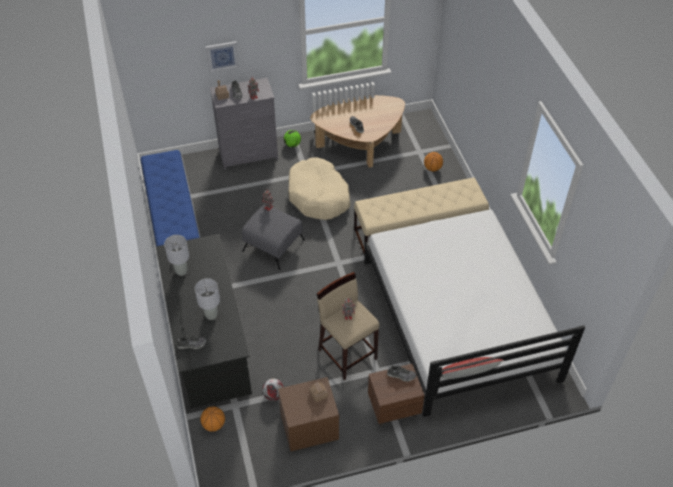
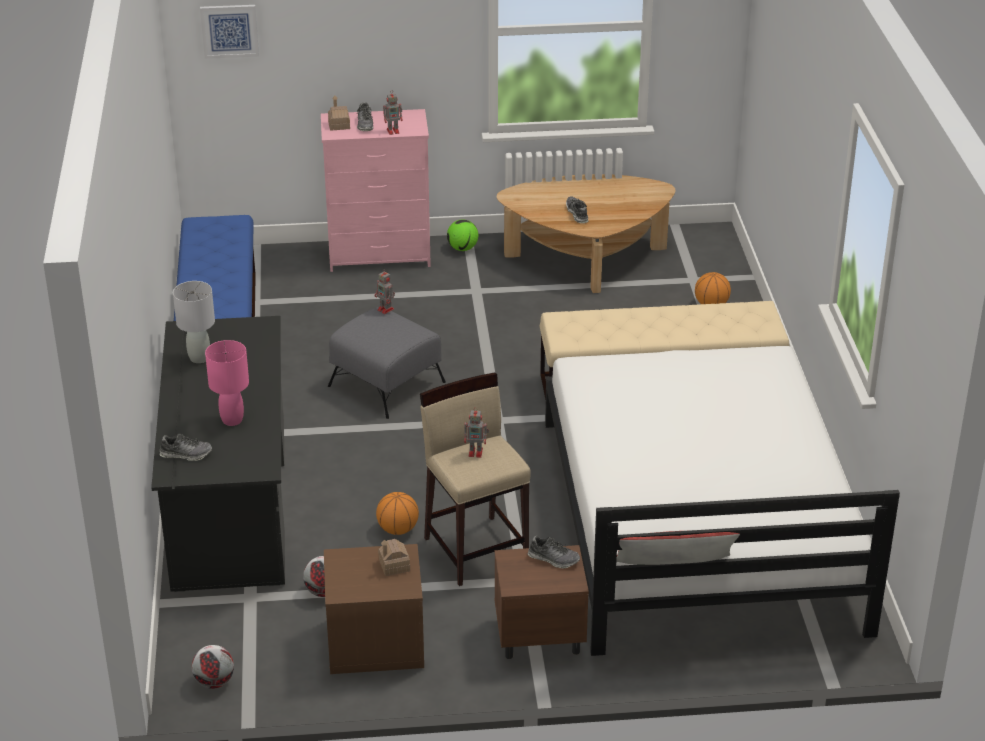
camera: 10 degrees right, 15 degrees down
grey table lamp [195,278,220,320] -> pink table lamp [205,340,249,426]
basketball [200,406,225,432] -> basketball moved to [376,492,419,535]
picture [206,41,239,73] -> picture moved to [200,5,259,59]
grey dresser [210,78,278,170] -> pink dresser [321,109,431,272]
beige dog bed [288,157,351,220] -> none
none -> football [192,645,234,689]

